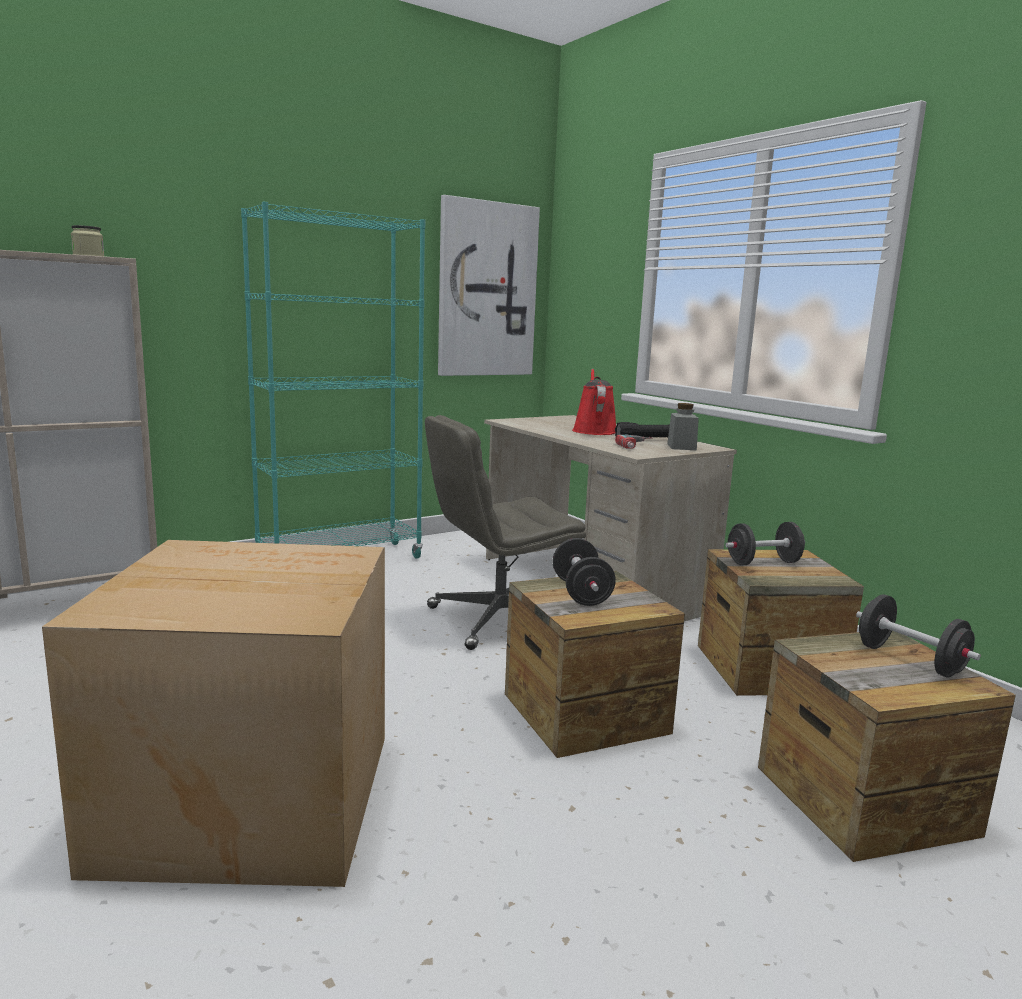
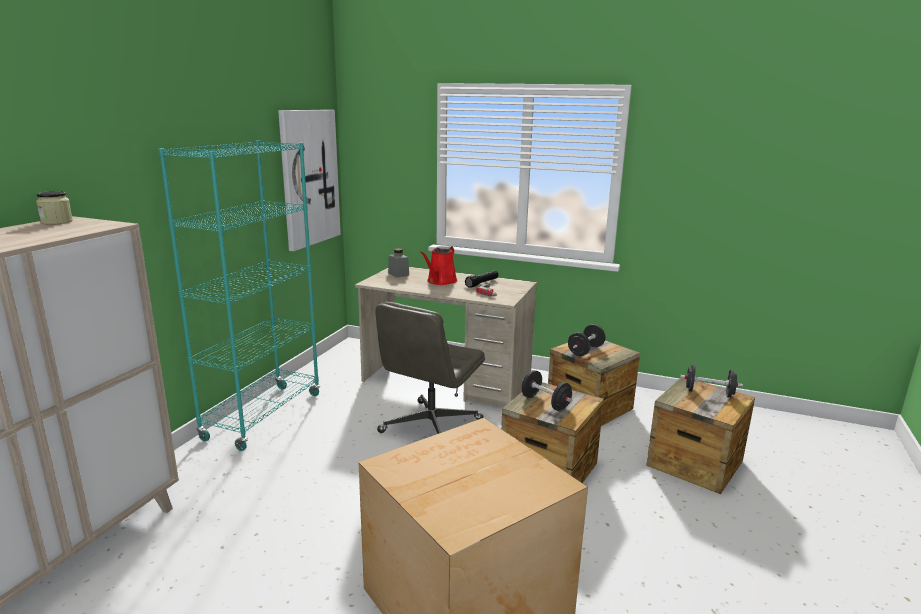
camera: 35 degrees left, 5 degrees up
red watering can [572,369,616,435] -> red watering can turned 120 degrees counterclockwise [420,246,458,285]
grey jar [667,403,699,450] -> grey jar moved to [388,248,409,278]

